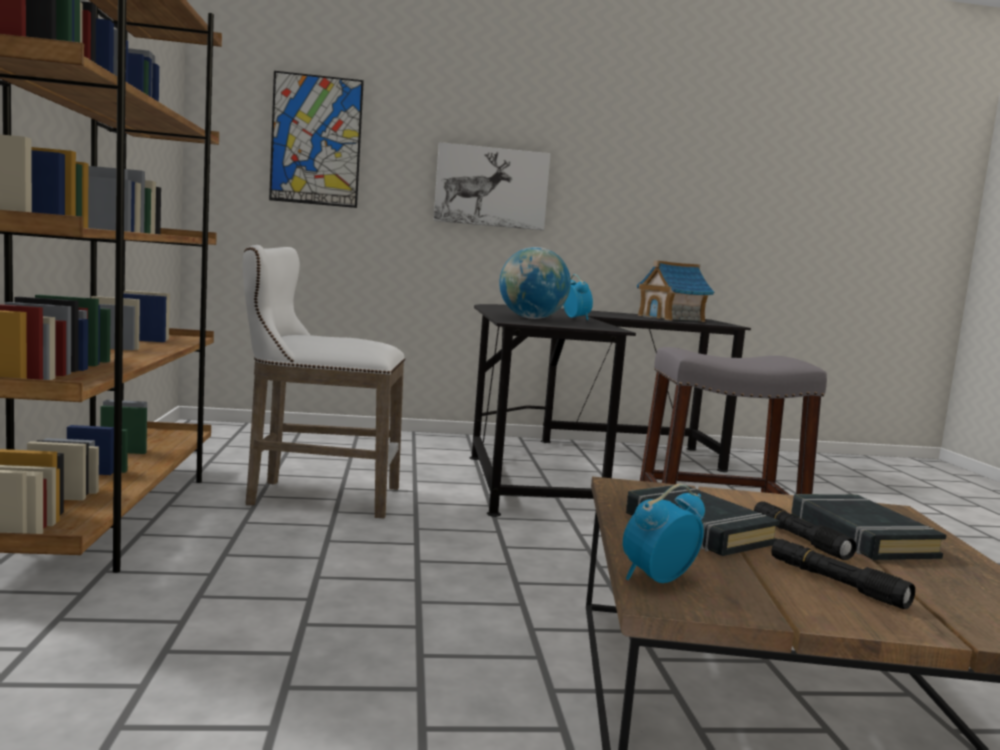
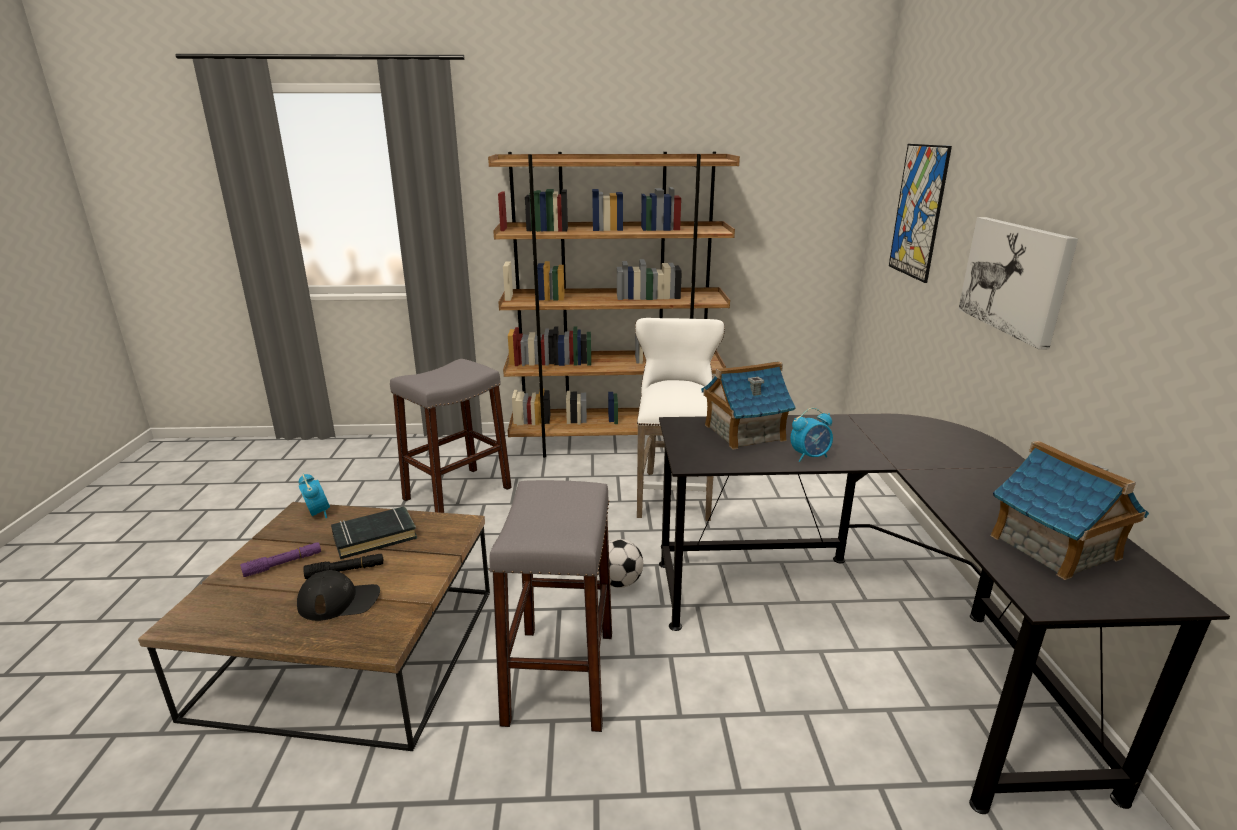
camera: 95 degrees right, 15 degrees up
globe [499,247,571,319] -> toy house [701,361,796,450]
black flashlight [771,539,915,609] -> purple flashlight [240,542,321,577]
black book [791,494,946,560] -> black cap [297,570,380,621]
none -> grey stool [390,359,512,513]
none -> football [598,539,643,588]

